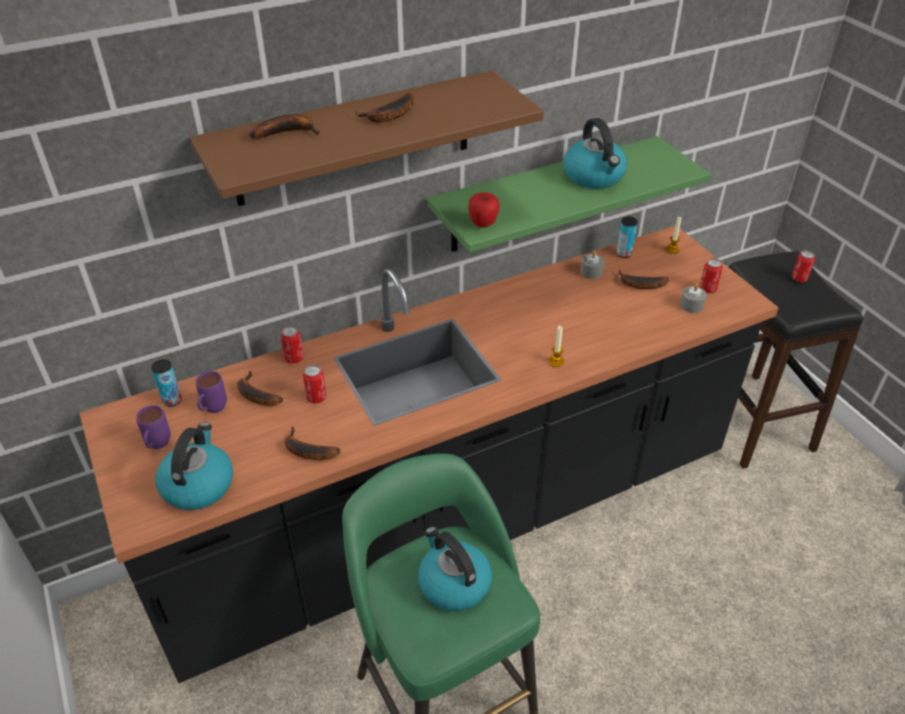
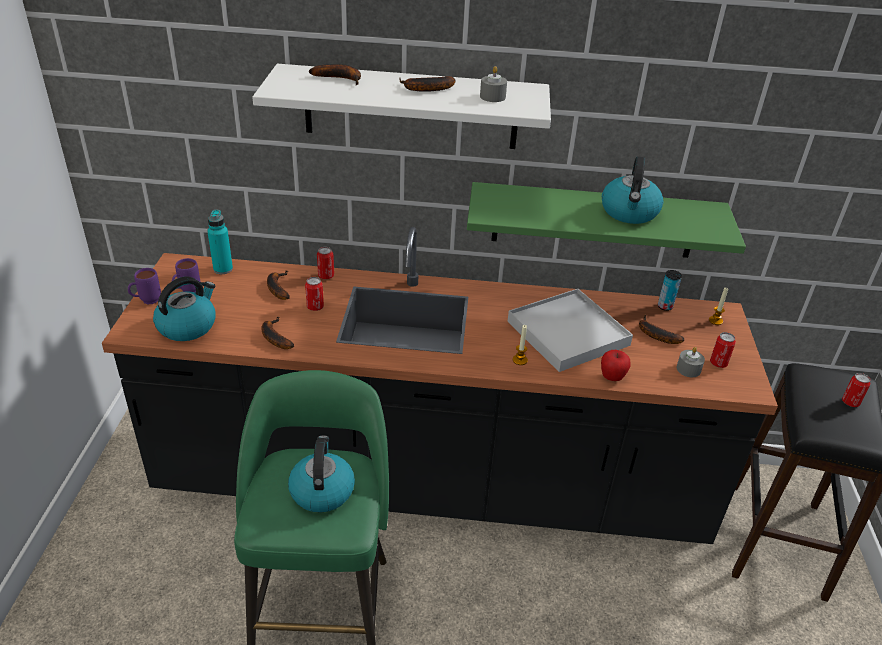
camera: 30 degrees right, 5 degrees down
can [151,359,181,407] -> turquoise bottle [207,210,233,274]
brown shelf [190,71,544,206] -> white shelf [252,64,551,149]
purple mug [196,371,227,413] -> purple mug moved to [128,268,161,304]
apple [468,192,500,228] -> apple moved to [601,350,631,381]
grey candle [580,250,604,279] -> grey candle moved to [480,66,507,102]
none -> white tray [508,289,633,372]

